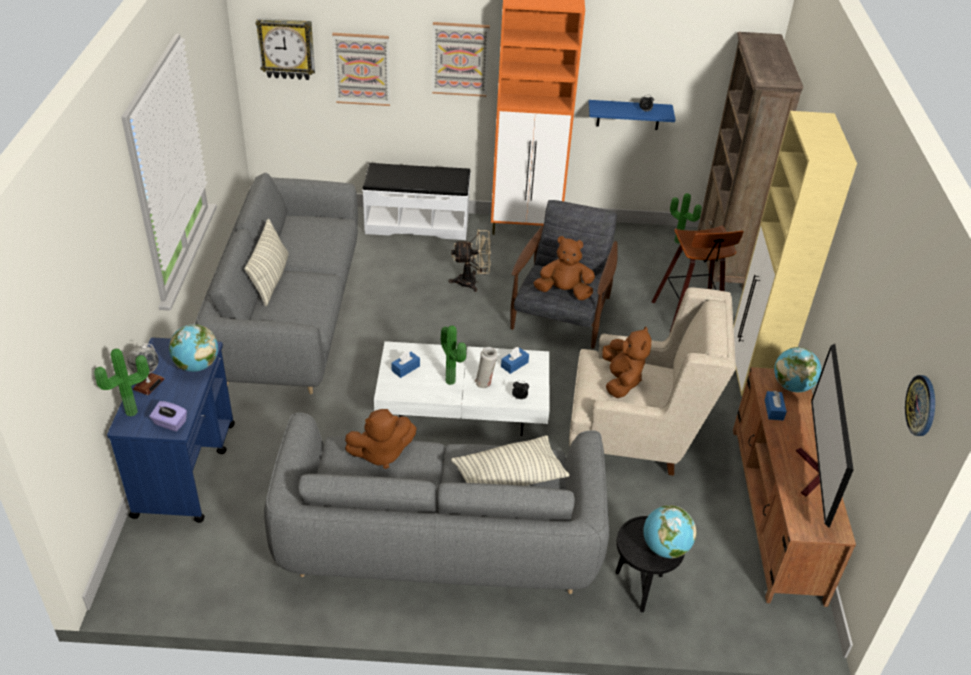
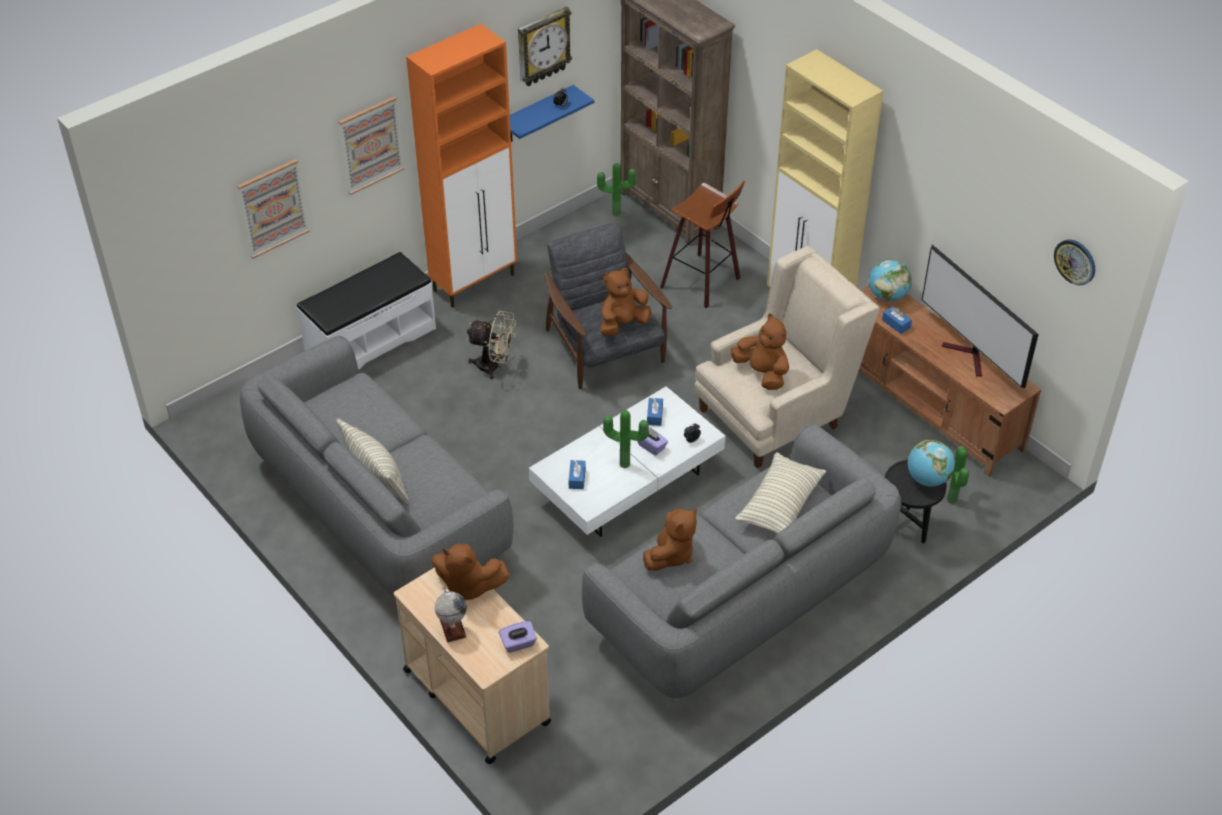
camera: 40 degrees left, 5 degrees up
potted plant [94,348,149,417] -> potted plant moved to [947,446,969,504]
blue cart [107,337,235,523] -> beige cart [394,567,551,764]
globe [169,324,218,372] -> brown plush toy [431,544,510,600]
wall clock [256,18,315,80] -> wall clock moved to [518,7,572,86]
beige fan [449,229,491,292] -> beige fan turned 60 degrees clockwise [467,311,516,379]
white vase [475,347,498,388] -> purple tissue box [637,427,668,456]

